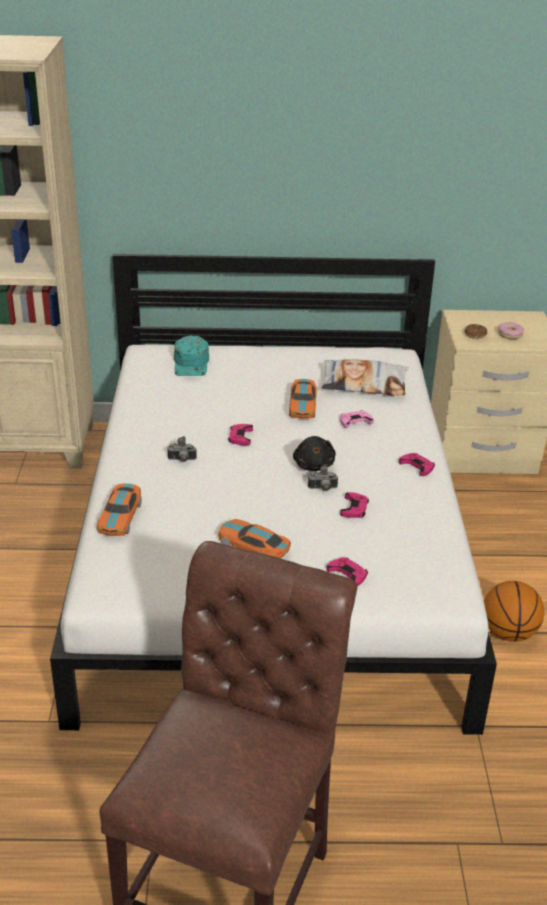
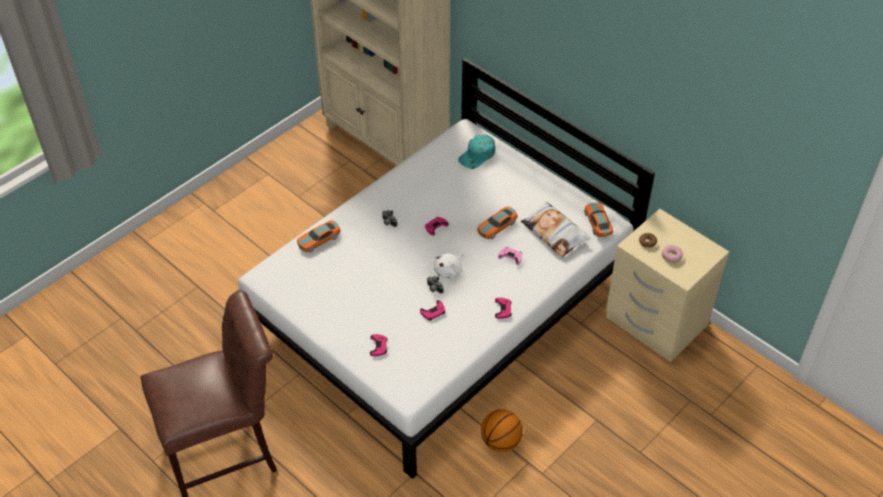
camera: 45 degrees right, 15 degrees up
toy car [218,519,291,558] -> toy car moved to [584,203,613,237]
black plush toy [293,436,336,471] -> white plush toy [434,253,464,278]

